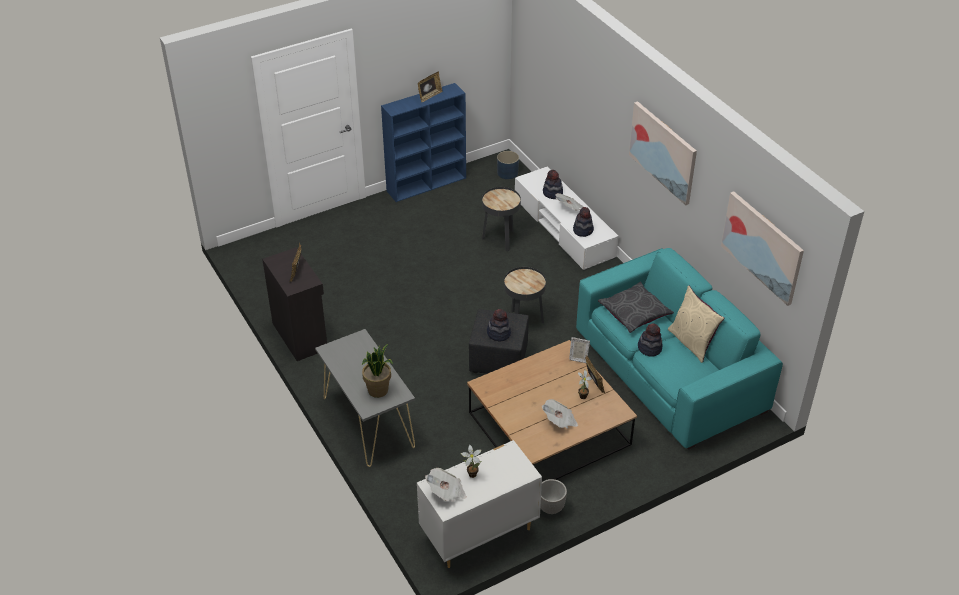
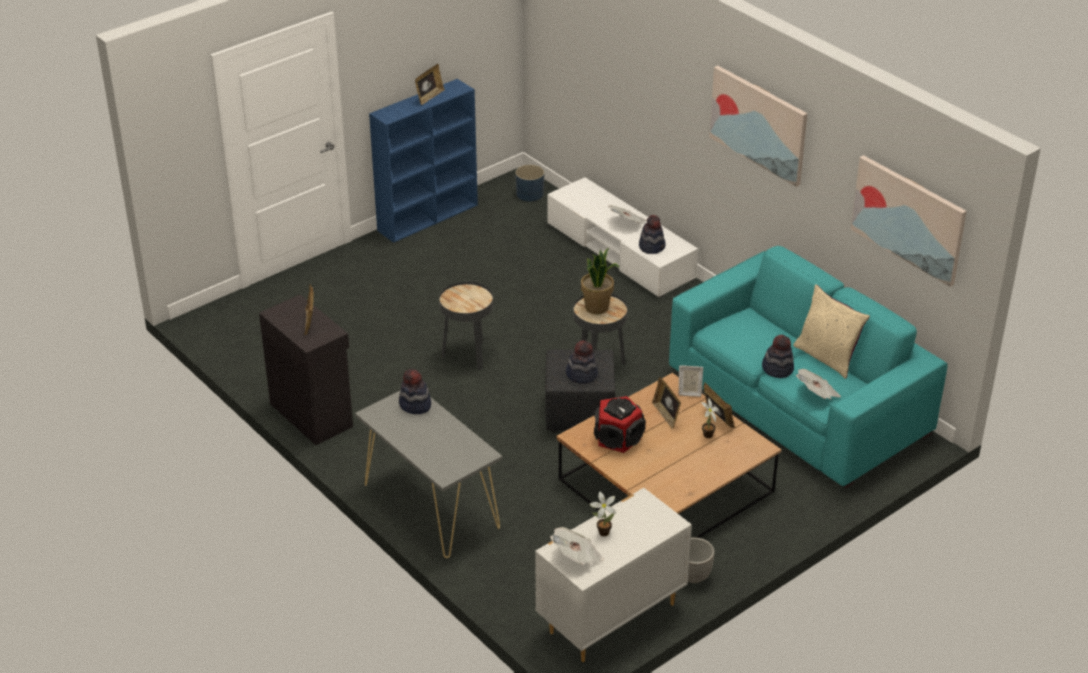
camera: 10 degrees left, 5 degrees down
potted plant [362,344,393,398] -> potted plant moved to [581,248,620,314]
black side table [482,187,521,251] -> black side table moved to [439,281,493,370]
newspaper [542,399,578,429] -> newspaper moved to [796,369,841,399]
hat [543,170,563,199] -> hat moved to [399,369,431,414]
grey pillow [598,282,674,333] -> none
none -> speaker [594,396,646,453]
none -> picture frame [652,377,681,430]

